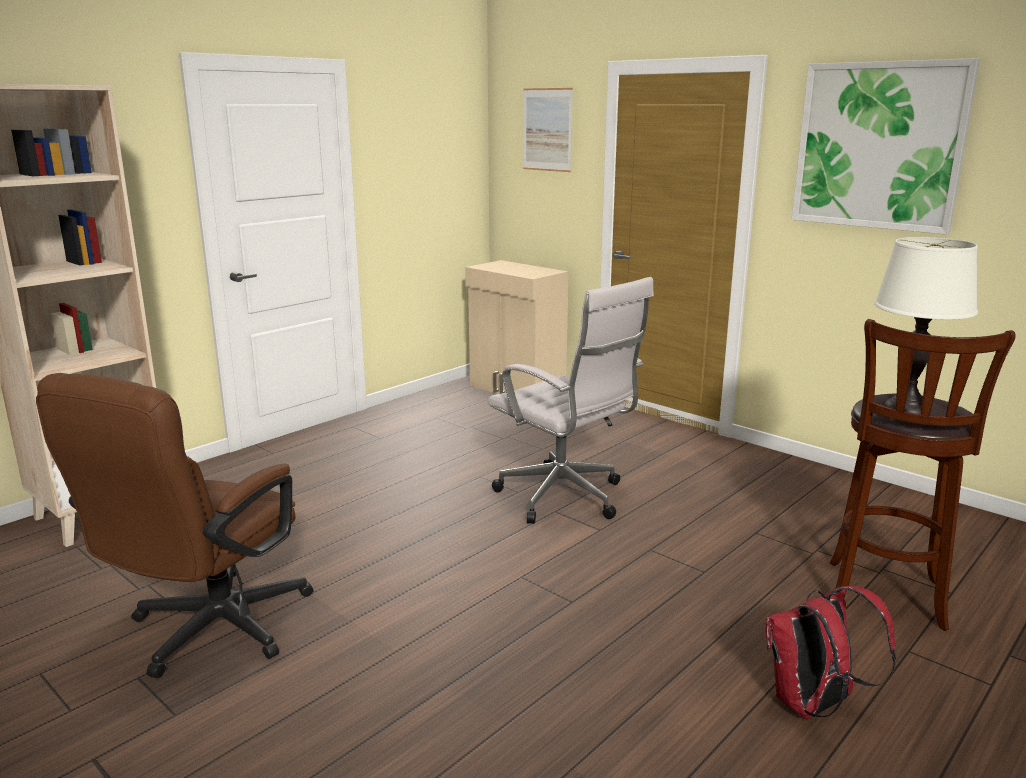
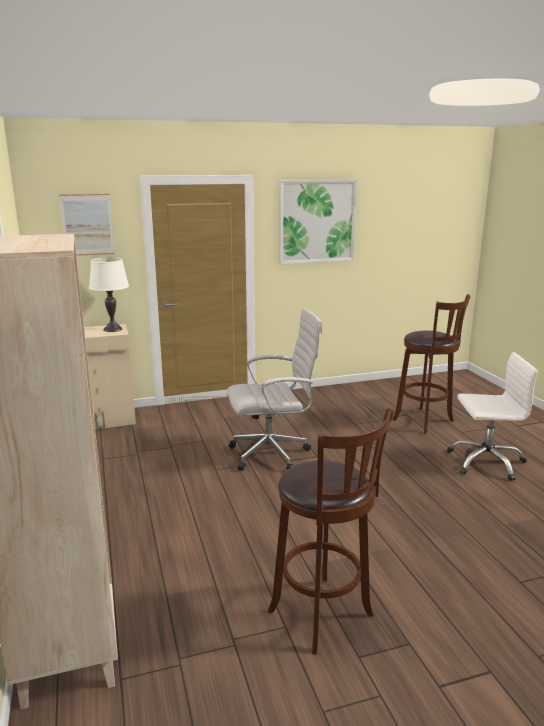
camera: 60 degrees left, 0 degrees up
brown office chair [36,373,313,678] -> brown stool [268,408,393,655]
red backpack [766,586,896,719] -> white office chair [447,352,538,481]
white table lamp [874,237,978,414] -> white table lamp moved to [89,257,129,332]

